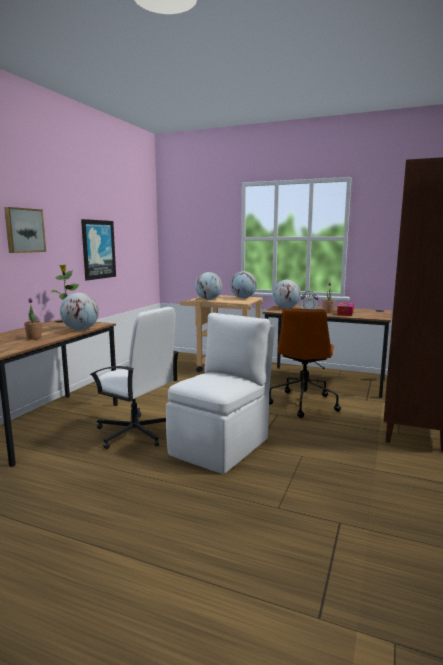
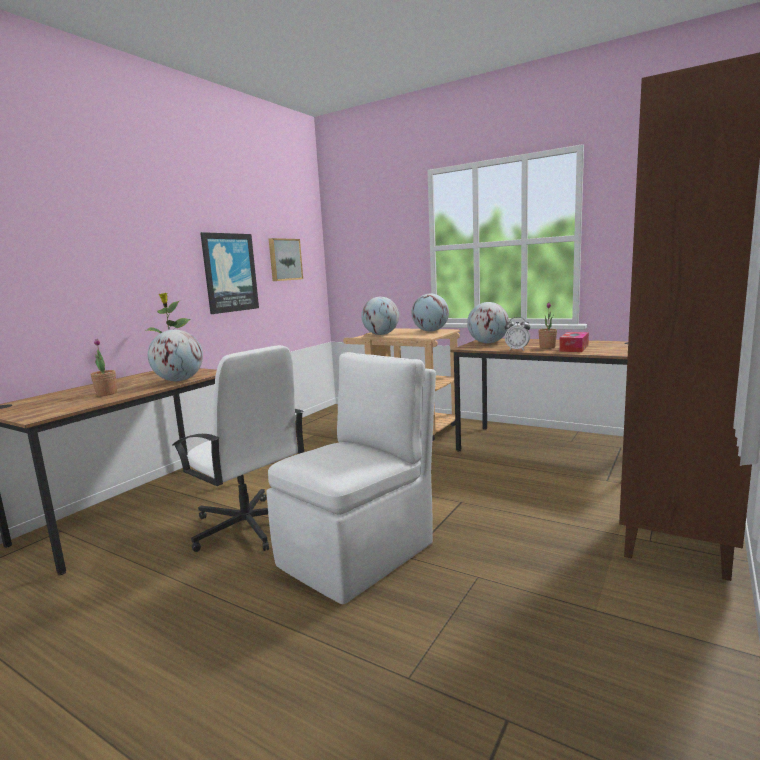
camera: 10 degrees right, 0 degrees up
picture [4,207,46,253] -> picture moved to [269,238,303,281]
brown office chair [269,308,341,418] -> none

